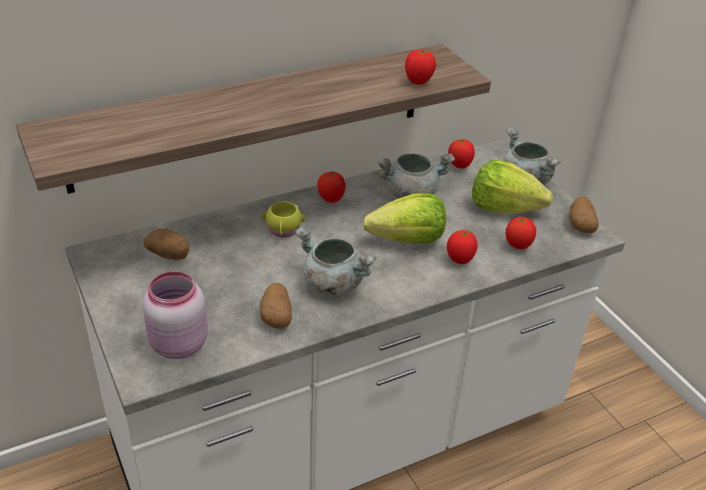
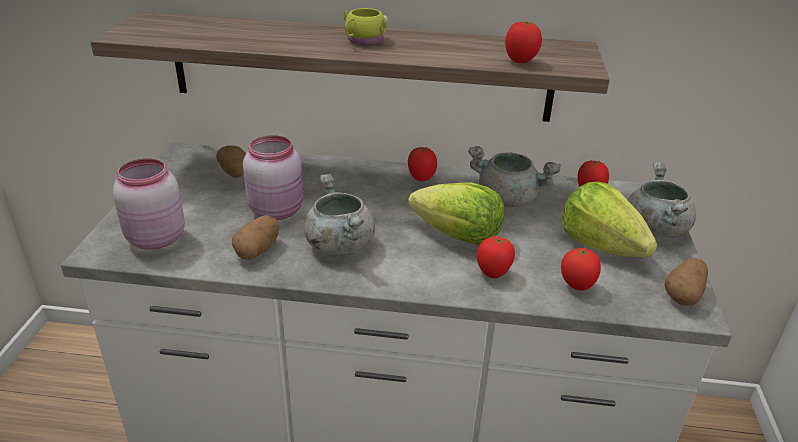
camera: 35 degrees right, 5 degrees down
yellow mug [262,201,305,237] -> yellow mug moved to [344,8,388,45]
none -> pink jar [243,135,303,220]

